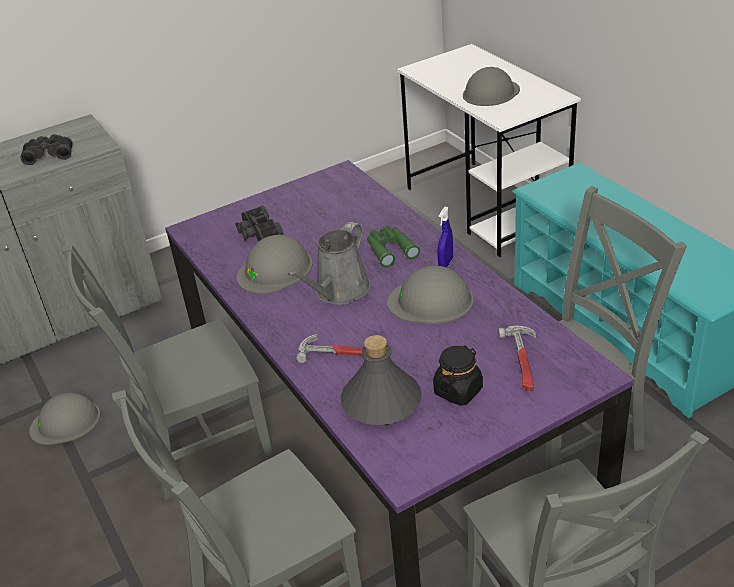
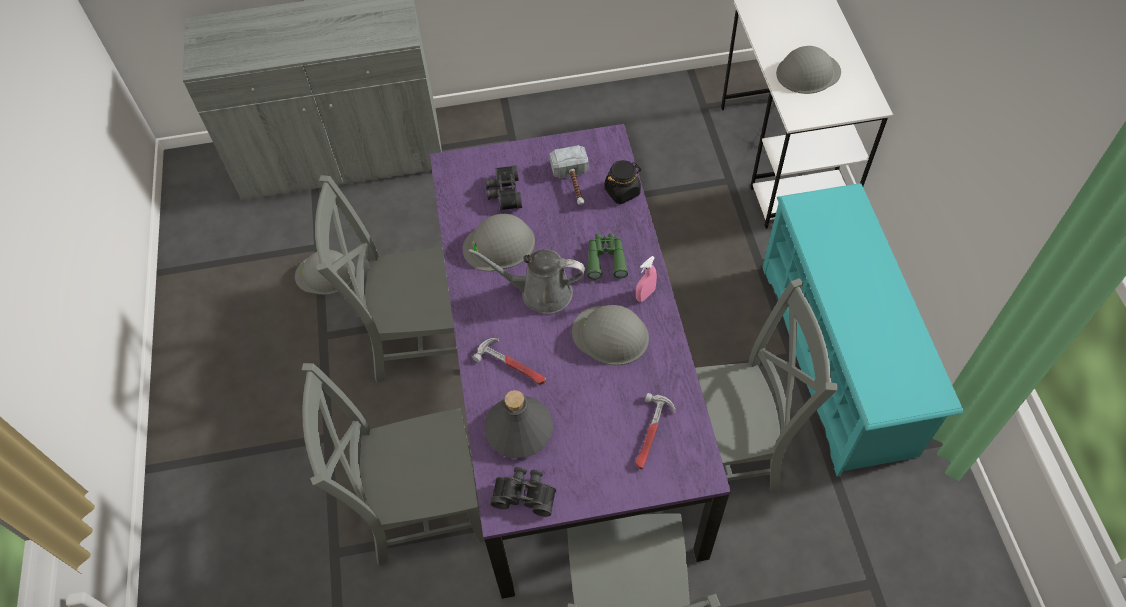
camera: 20 degrees right, 20 degrees up
black binoculars [20,134,73,165] -> black binoculars moved to [490,467,556,517]
grey watering can [288,222,371,305] -> grey watering can turned 45 degrees clockwise [468,249,585,314]
black jar [433,345,483,406] -> black jar moved to [605,160,641,204]
blue spray bottle [437,207,453,267] -> pink spray bottle [636,256,657,302]
none -> hammer [550,145,589,205]

